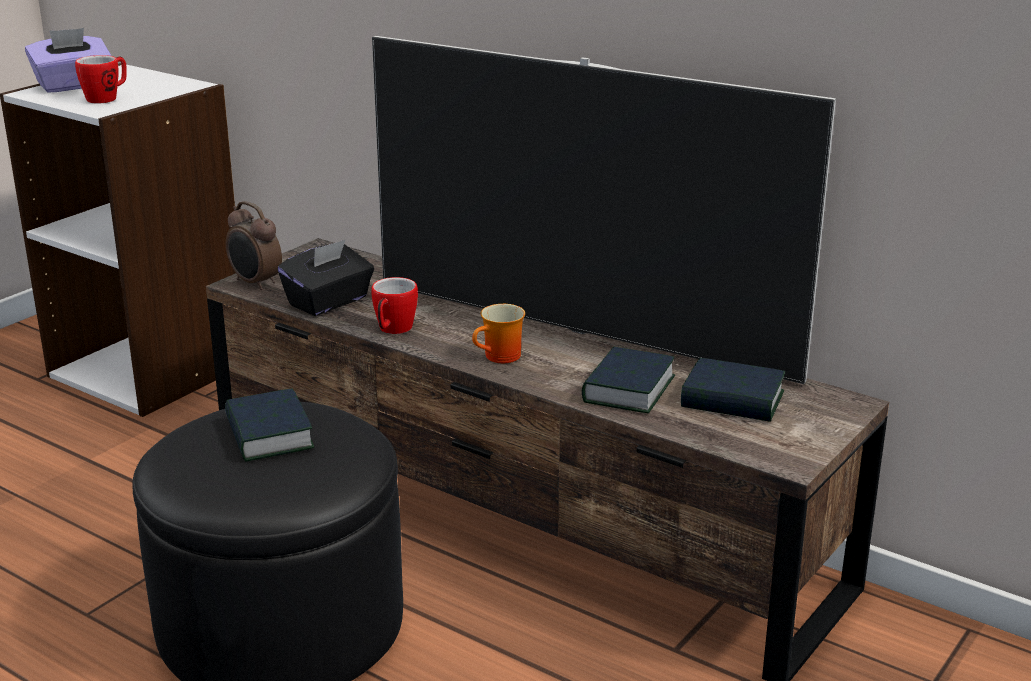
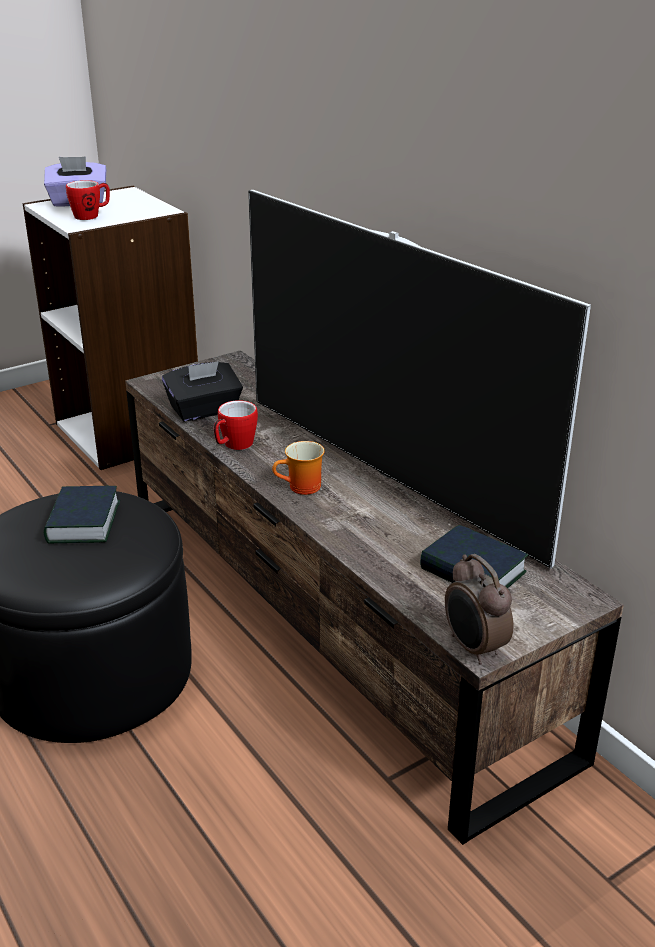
camera: 20 degrees right, 5 degrees up
alarm clock [226,201,282,290] -> alarm clock moved to [445,554,513,665]
book [582,347,675,413] -> none

